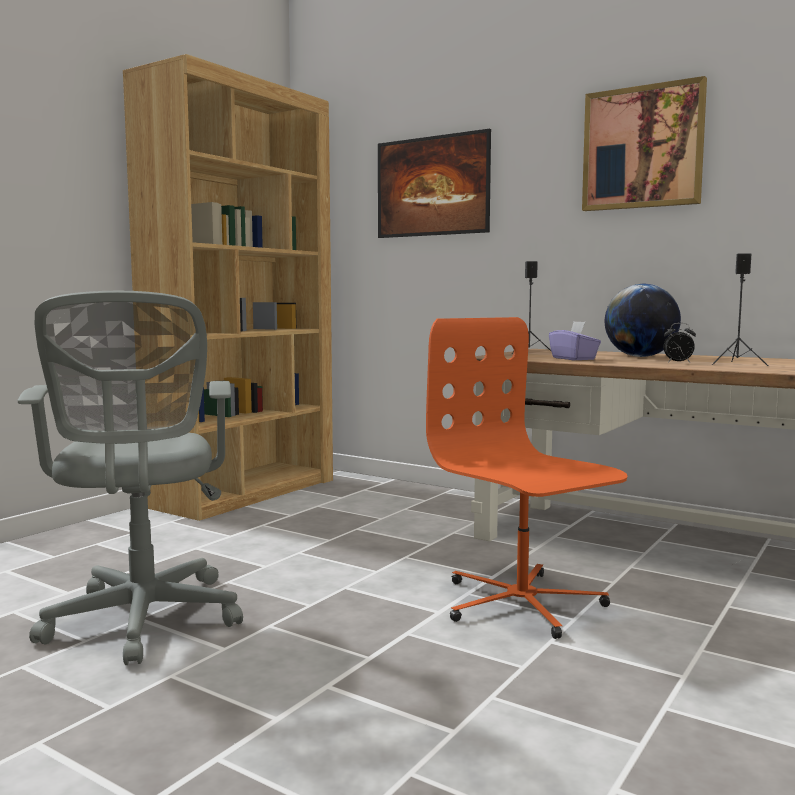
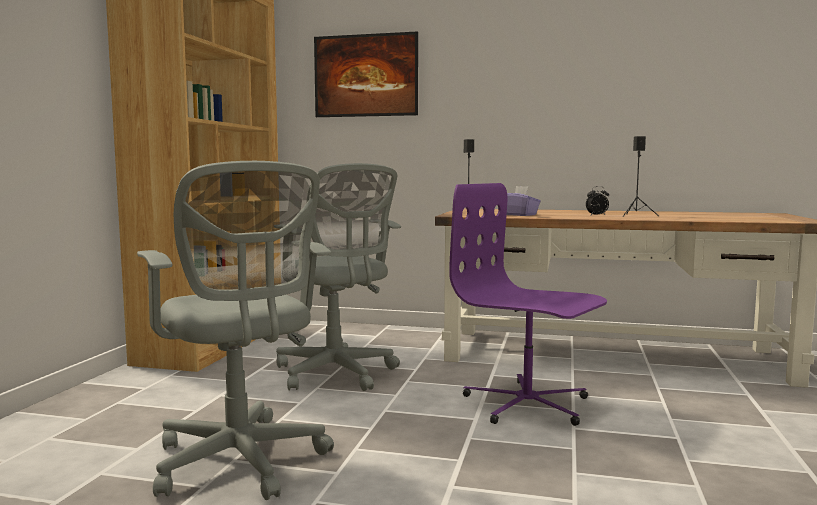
camera: 20 degrees left, 0 degrees up
orange office chair [426,317,628,639] -> purple office chair [449,183,607,426]
picture [582,76,707,211] -> none
globe [605,283,681,357] -> none
none -> grey office chair [276,163,401,391]

